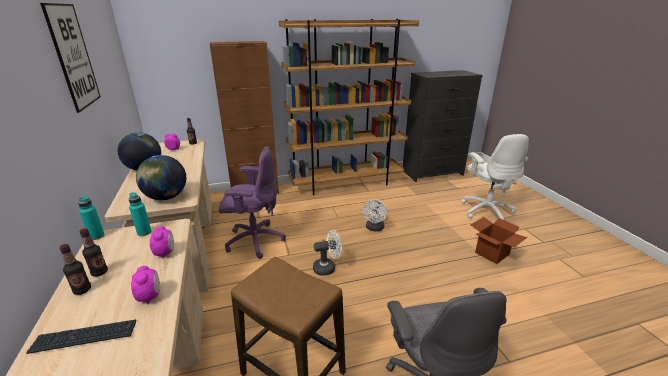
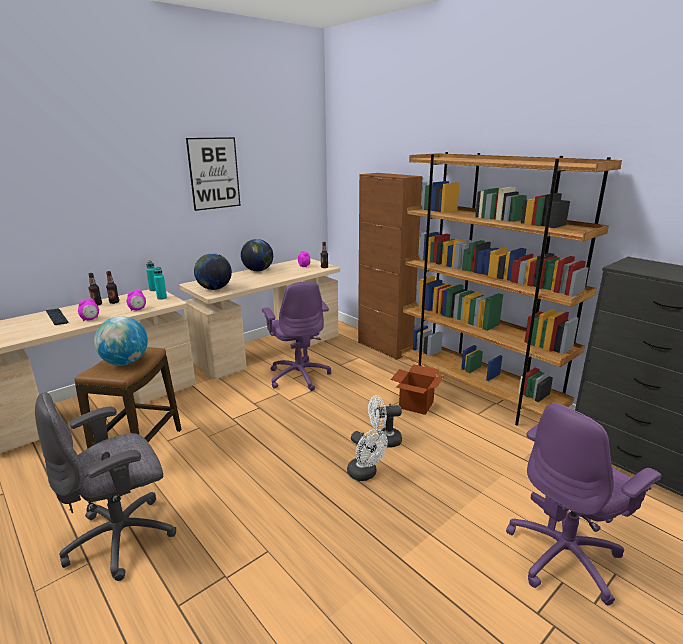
camera: 65 degrees right, 5 degrees down
white fan [313,230,342,276] -> white fan moved to [347,429,388,481]
white office chair [461,134,529,220] -> purple office chair [506,403,662,605]
cardboard box [471,217,527,264] -> cardboard box moved to [391,364,444,415]
none -> globe [94,316,148,365]

